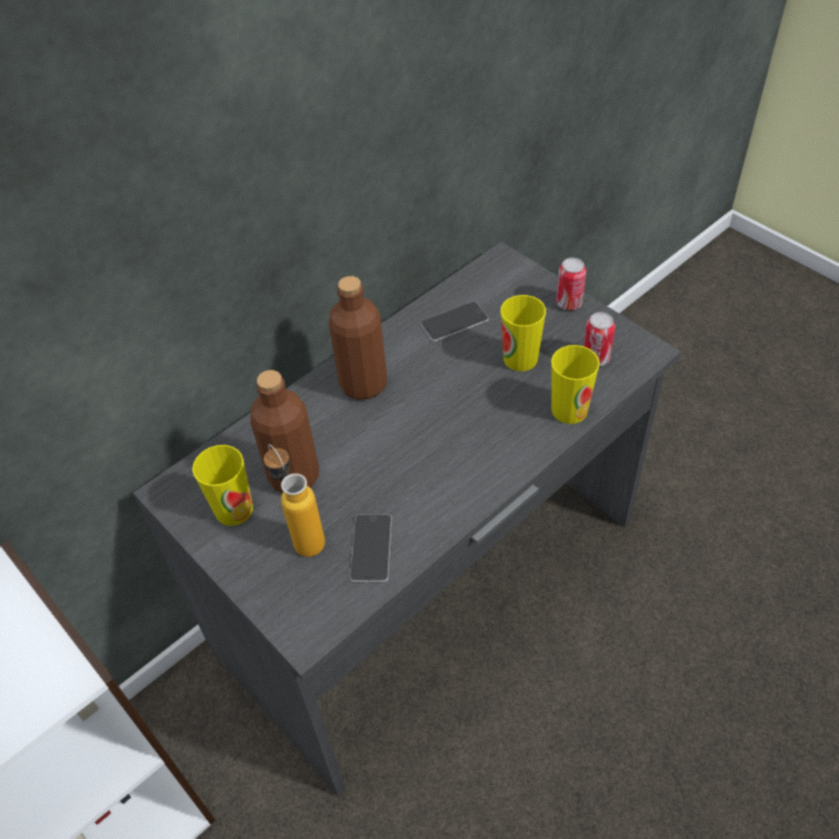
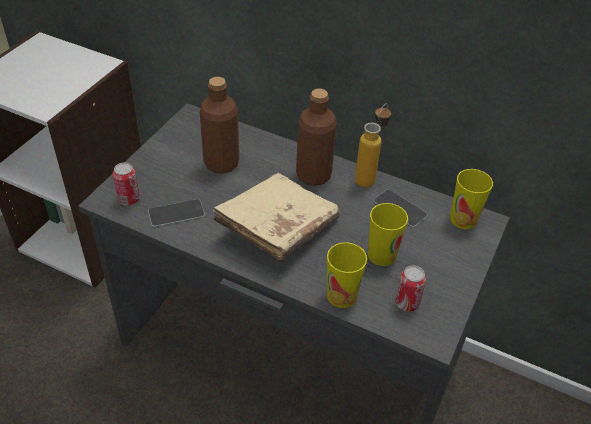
camera: 65 degrees right, 5 degrees down
cup [192,445,253,526] -> cup moved to [450,169,493,229]
bottle [264,444,325,557] -> bottle moved to [355,103,391,187]
can [556,258,586,310] -> can moved to [113,162,140,205]
none -> beige book [213,173,339,260]

